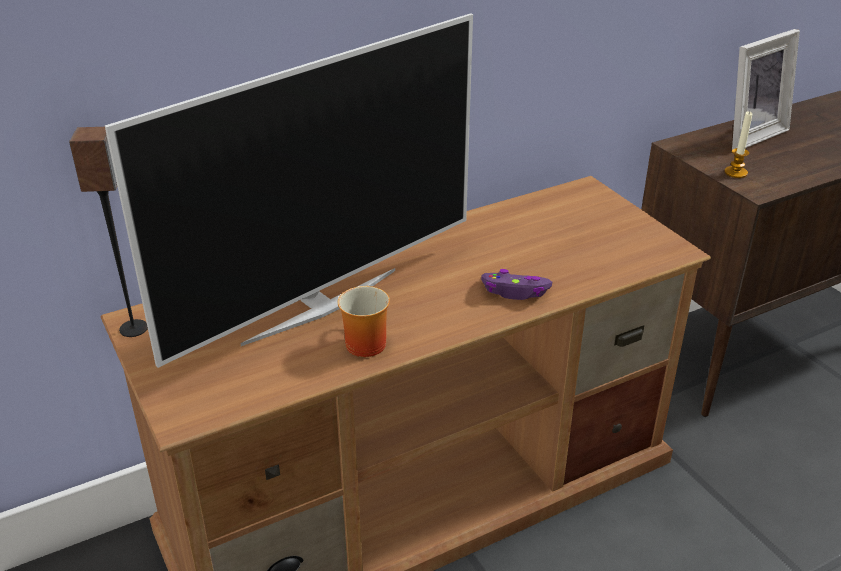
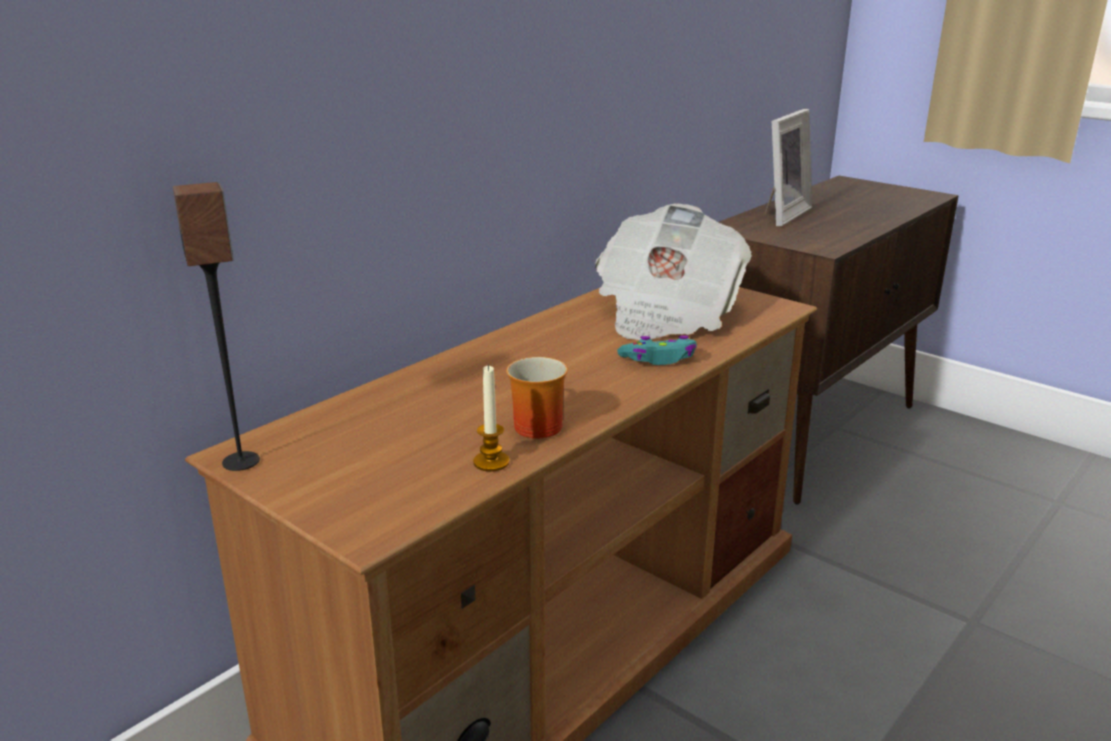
camera: 20 degrees left, 10 degrees down
television [105,13,473,368] -> none
purple game controller [481,269,552,300] -> turquoise game controller [617,335,697,365]
candle [724,111,752,178] -> candle moved to [473,364,510,472]
none -> newspaper [595,204,752,340]

